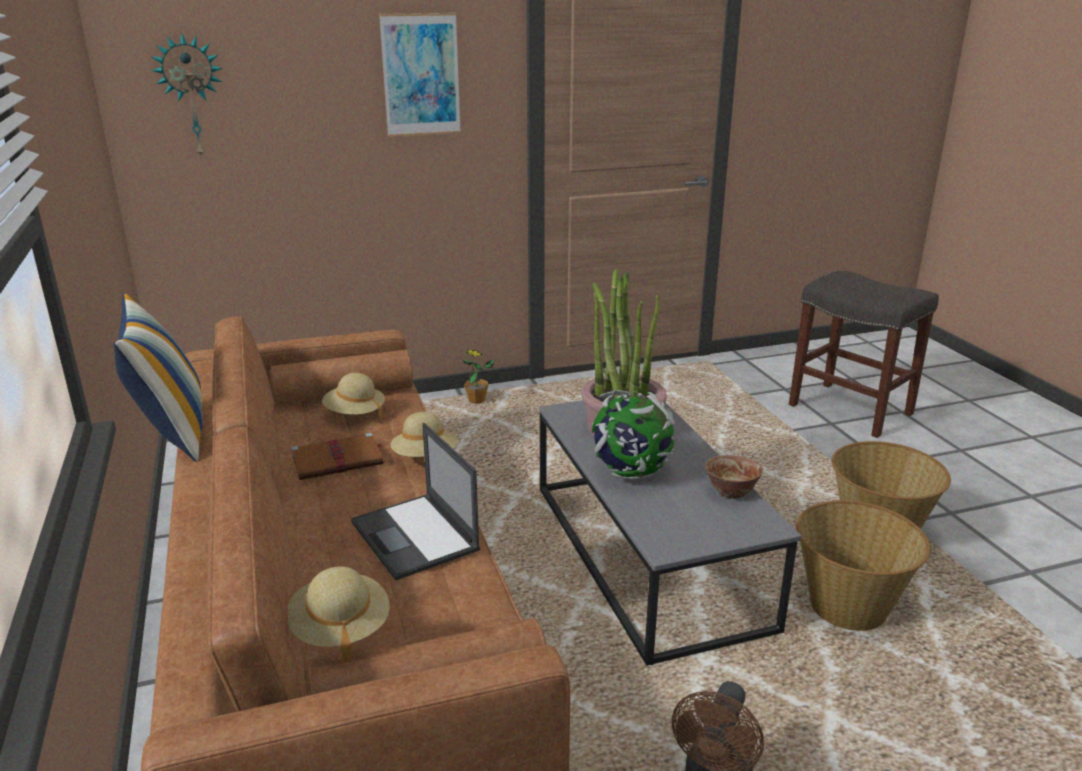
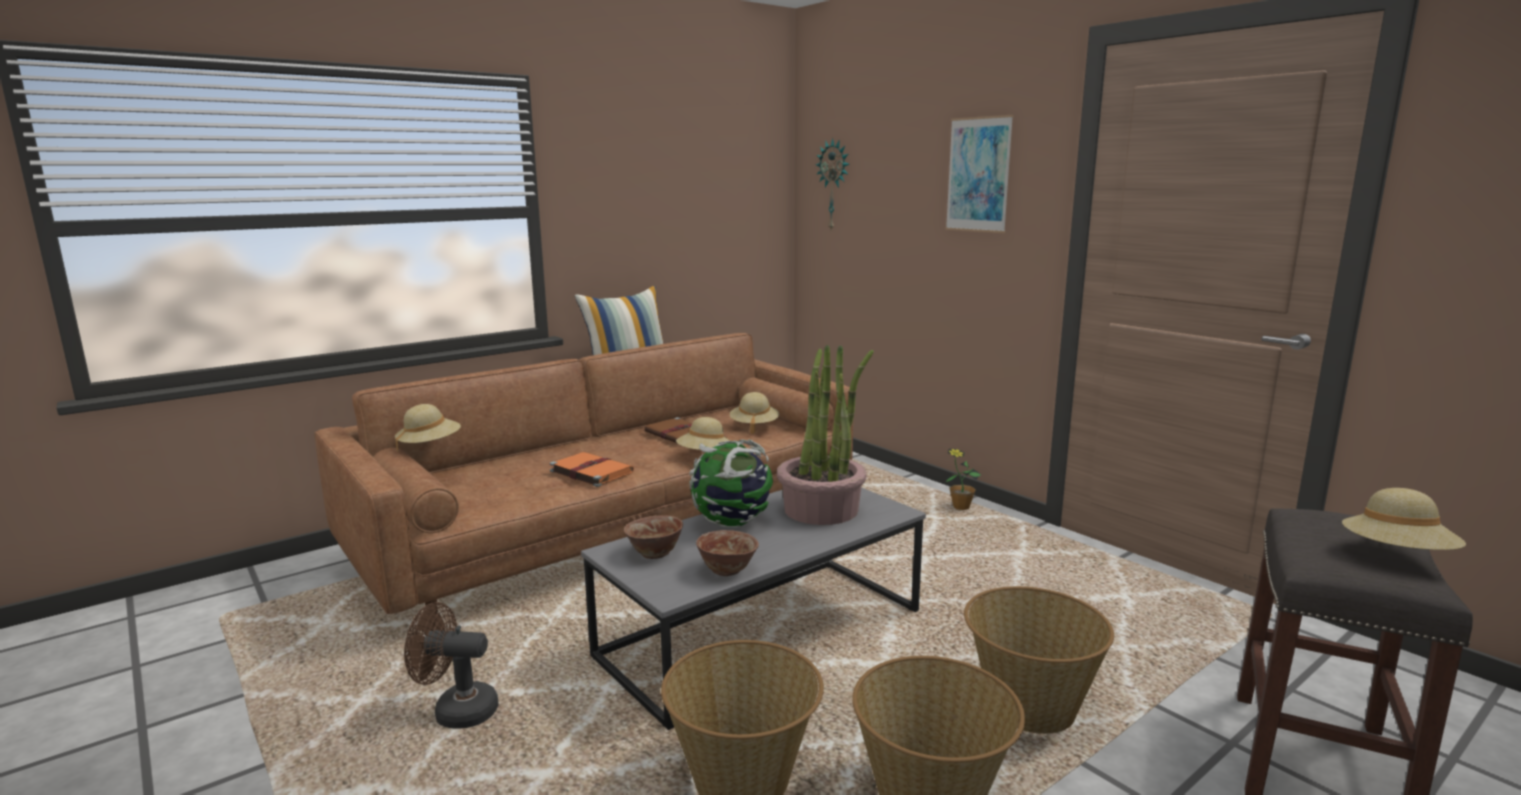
camera: 70 degrees right, 10 degrees down
laptop [351,423,480,581] -> orange book [550,452,634,487]
none -> bowl [624,515,683,559]
none -> basket [964,586,1114,734]
none -> beige hat [1342,488,1466,550]

